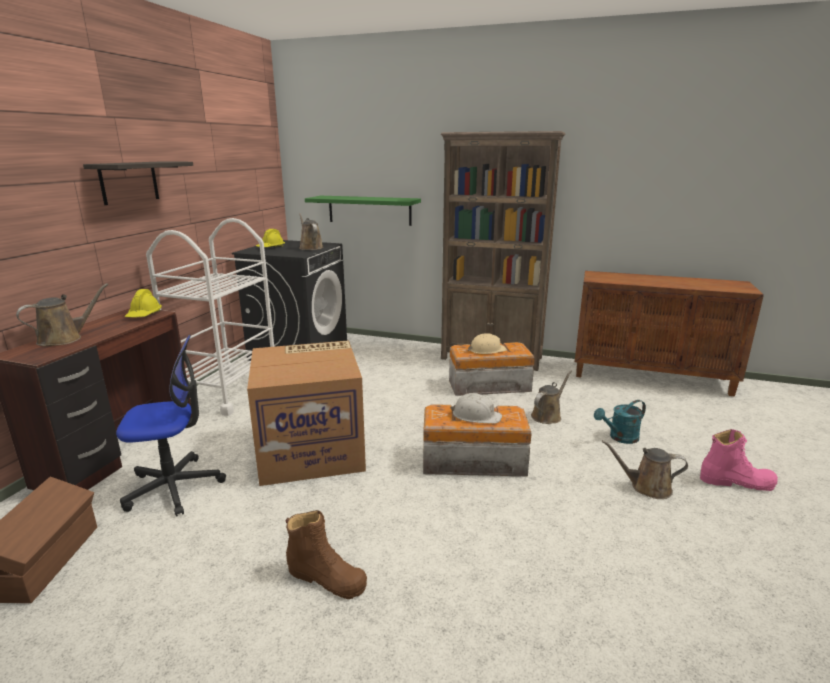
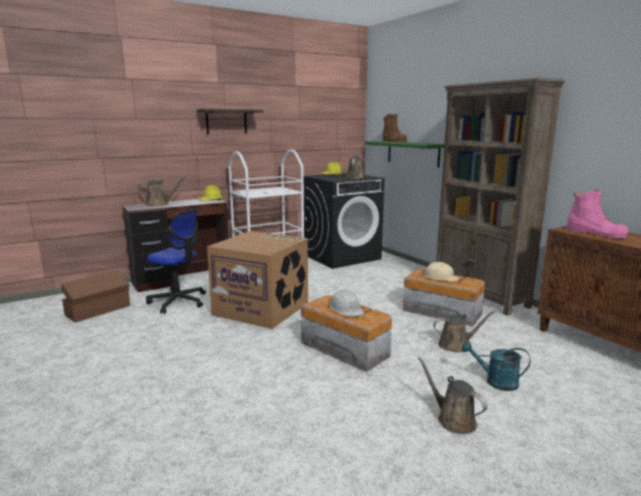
camera: 40 degrees right, 5 degrees down
brown boot [285,510,367,599] -> brown boot moved to [382,114,407,142]
pink boot [700,429,778,491] -> pink boot moved to [567,190,628,238]

